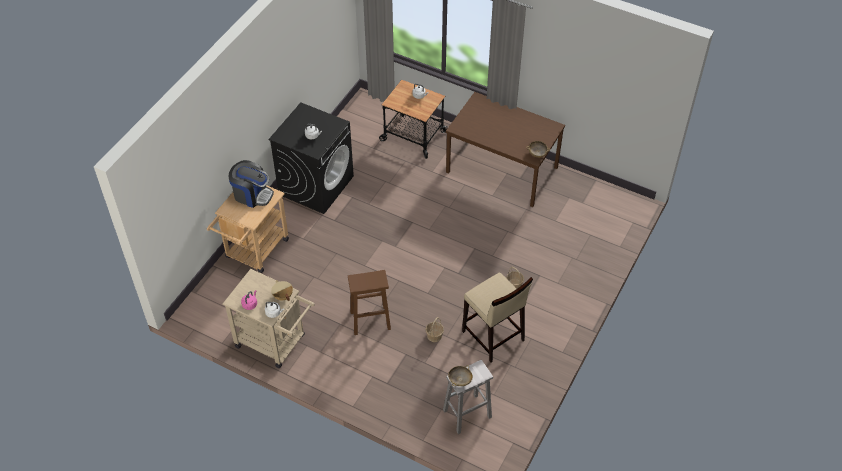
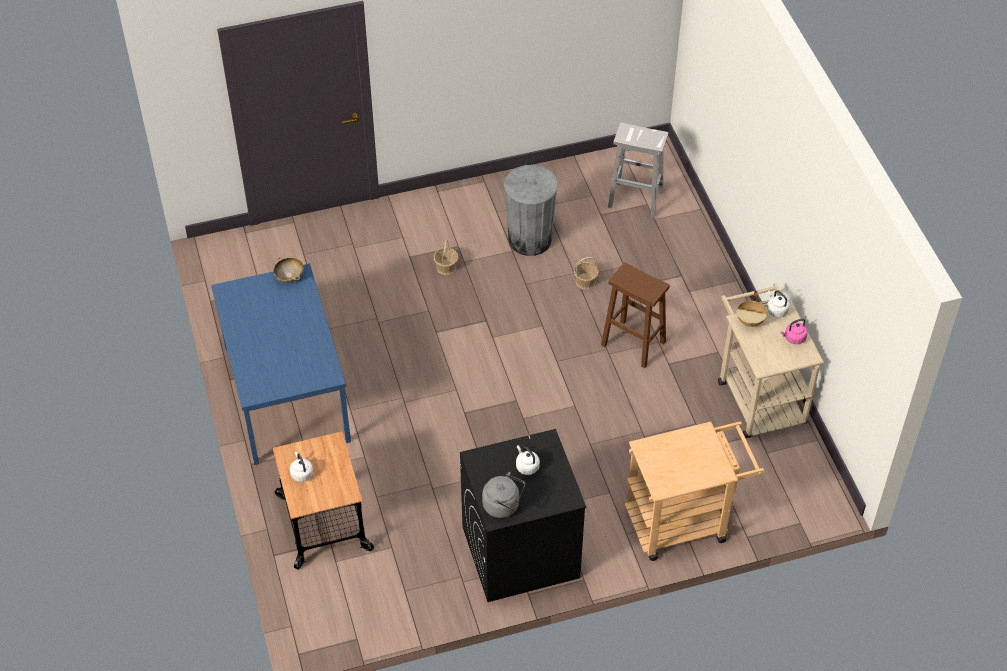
camera: 135 degrees left, 0 degrees up
coffee machine [229,160,274,208] -> none
brown dining table [446,92,565,207] -> blue dining table [211,264,351,465]
beige bowl [448,365,473,386] -> none
beige stool [462,272,533,362] -> grey trash can [504,165,558,256]
none -> grey kettle [482,472,525,518]

